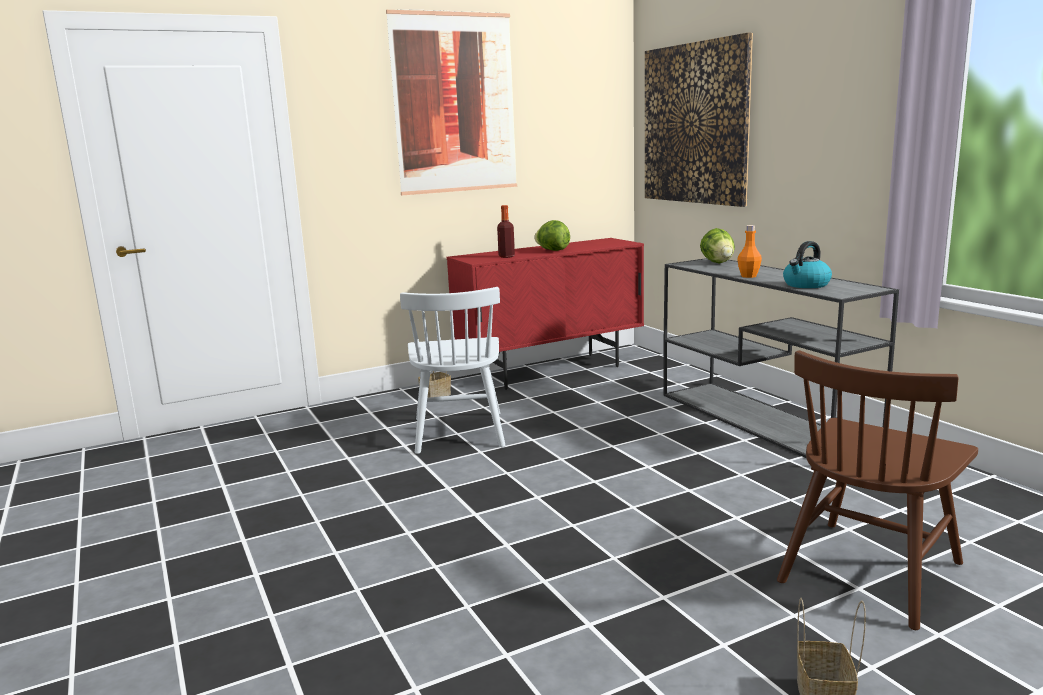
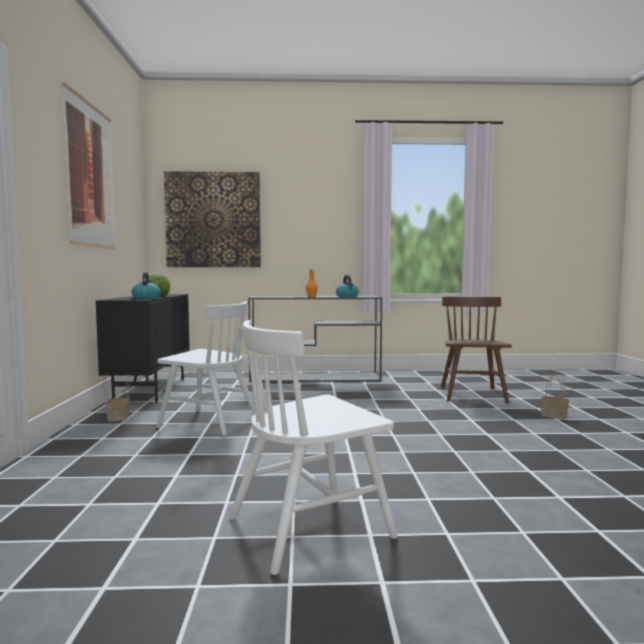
camera: 65 degrees left, 10 degrees down
red cabinet [446,238,644,390] -> black cabinet [95,294,190,403]
bottle [497,205,515,258] -> kettle [131,272,161,299]
lettuce [700,228,735,263] -> none
brown chair [777,350,978,630] -> brown chair turned 150 degrees counterclockwise [441,297,512,403]
none -> white chair [229,320,397,575]

